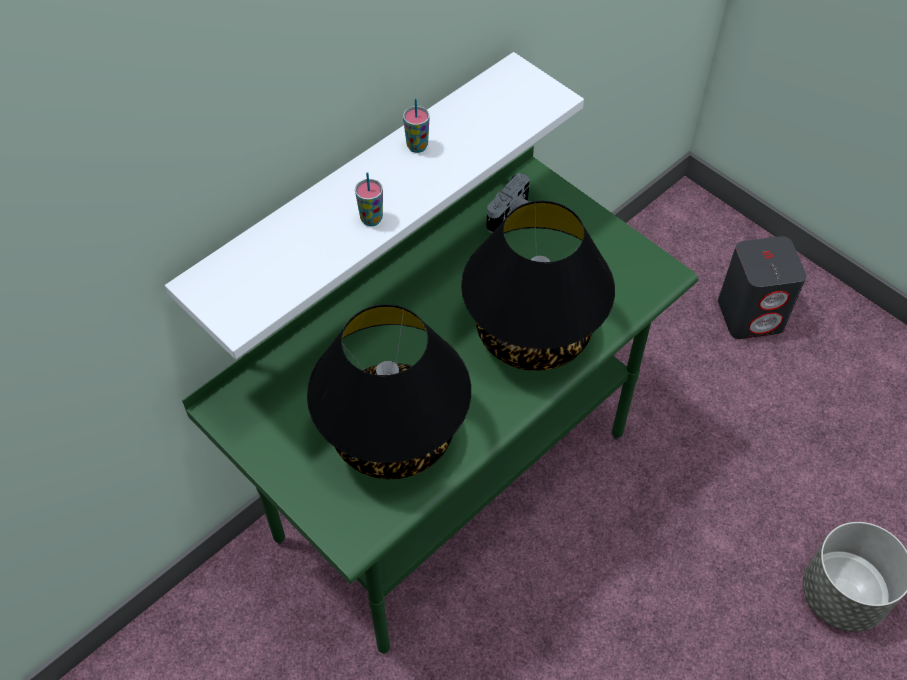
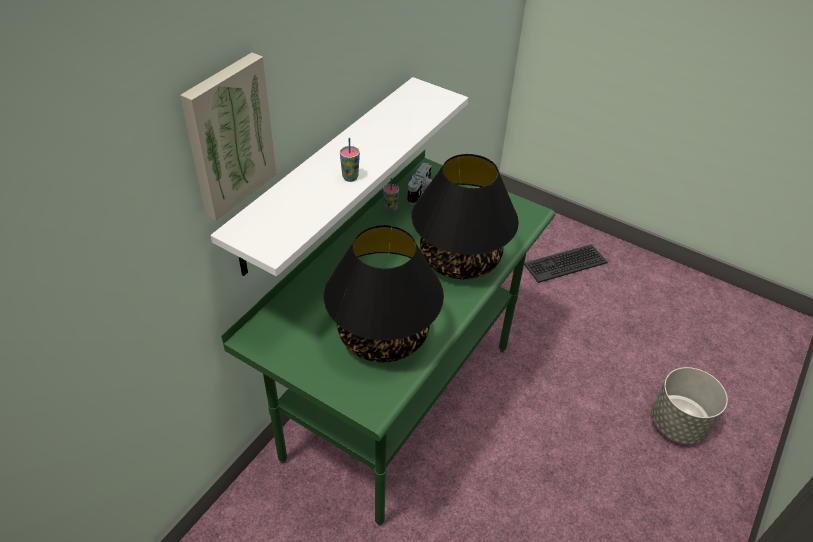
camera: 15 degrees left, 10 degrees down
cup [403,98,430,153] -> cup moved to [383,178,399,213]
grey speaker [718,236,807,339] -> keyboard [524,244,608,283]
none -> picture [180,53,277,220]

